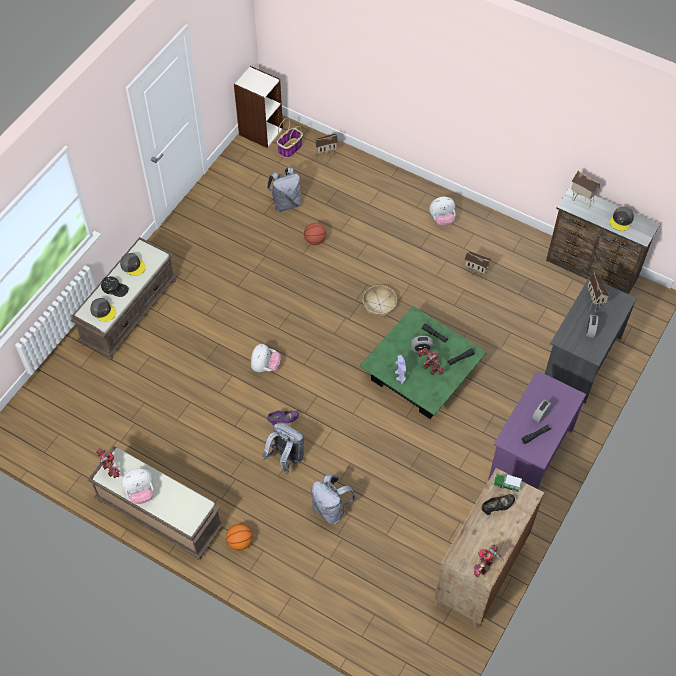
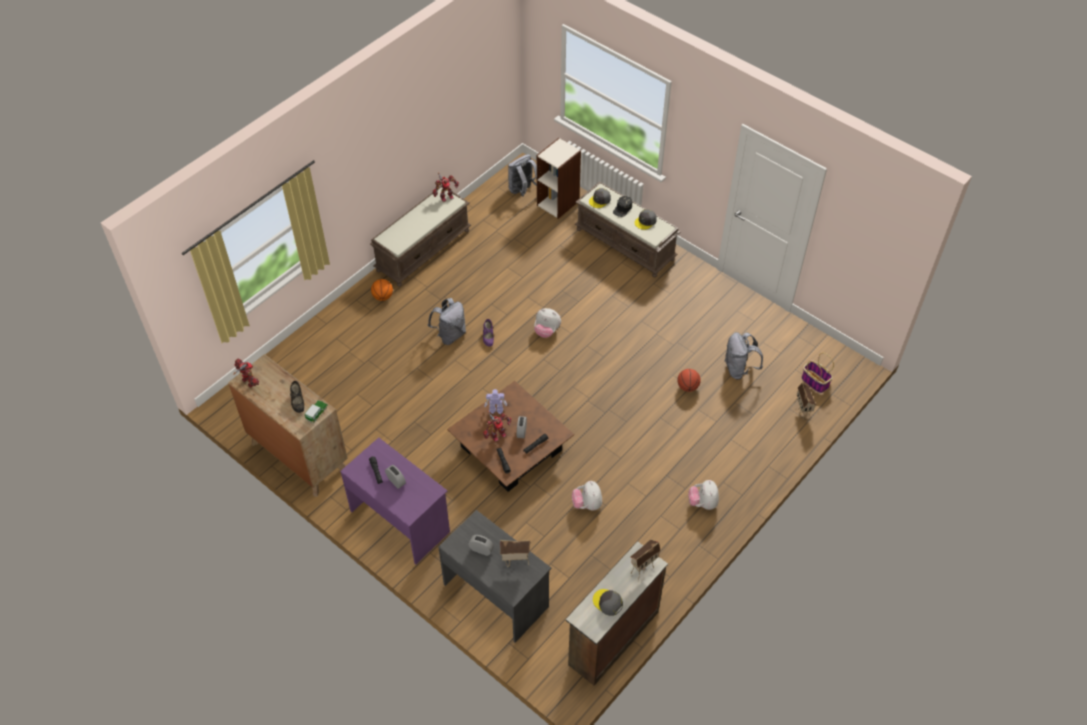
camera: 100 degrees right, 5 degrees down
plush toy [121,468,153,504] -> plush toy moved to [572,481,602,510]
bookcase [234,66,283,148] -> bookcase moved to [537,138,581,219]
grey backpack [311,474,356,525] -> grey backpack moved to [508,154,537,197]
green coffee table [360,306,487,419] -> brown coffee table [447,381,574,492]
basket [363,285,397,317] -> none
toy house [464,251,492,280] -> none

